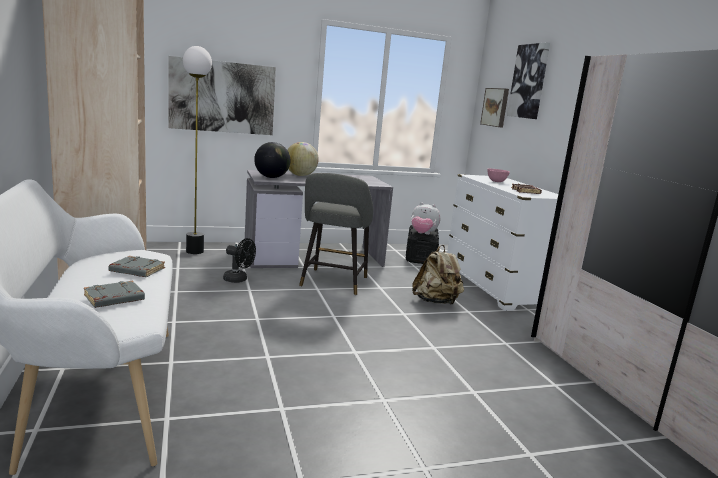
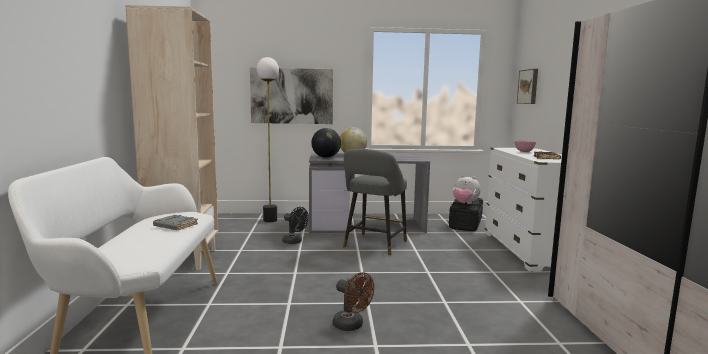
camera: 15 degrees right, 5 degrees down
grey book [84,281,145,308] -> none
beige backpack [412,245,464,305] -> none
picture [507,42,550,119] -> none
none -> brown fan [333,272,374,331]

